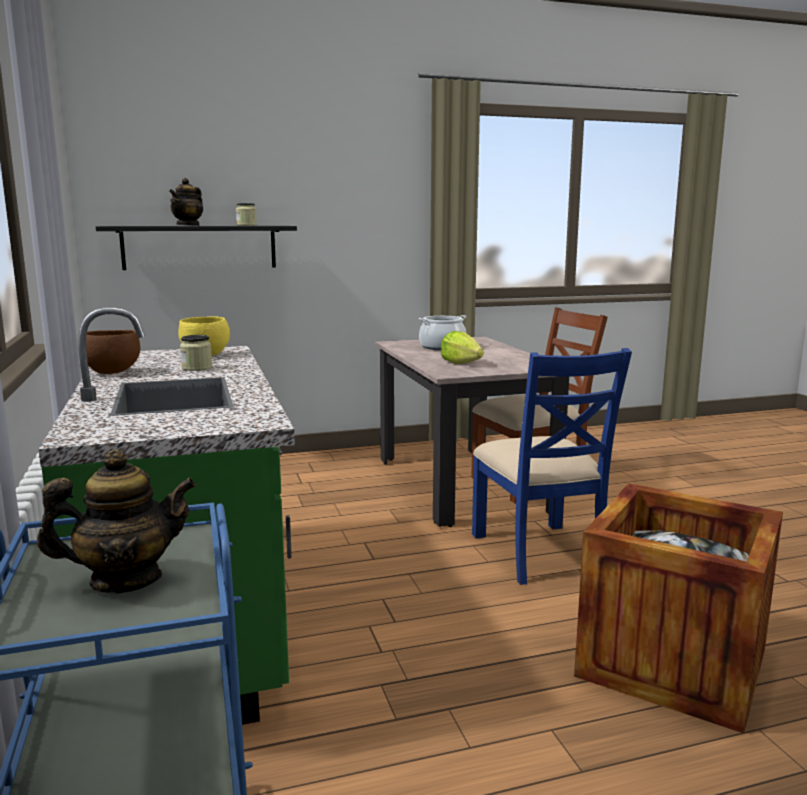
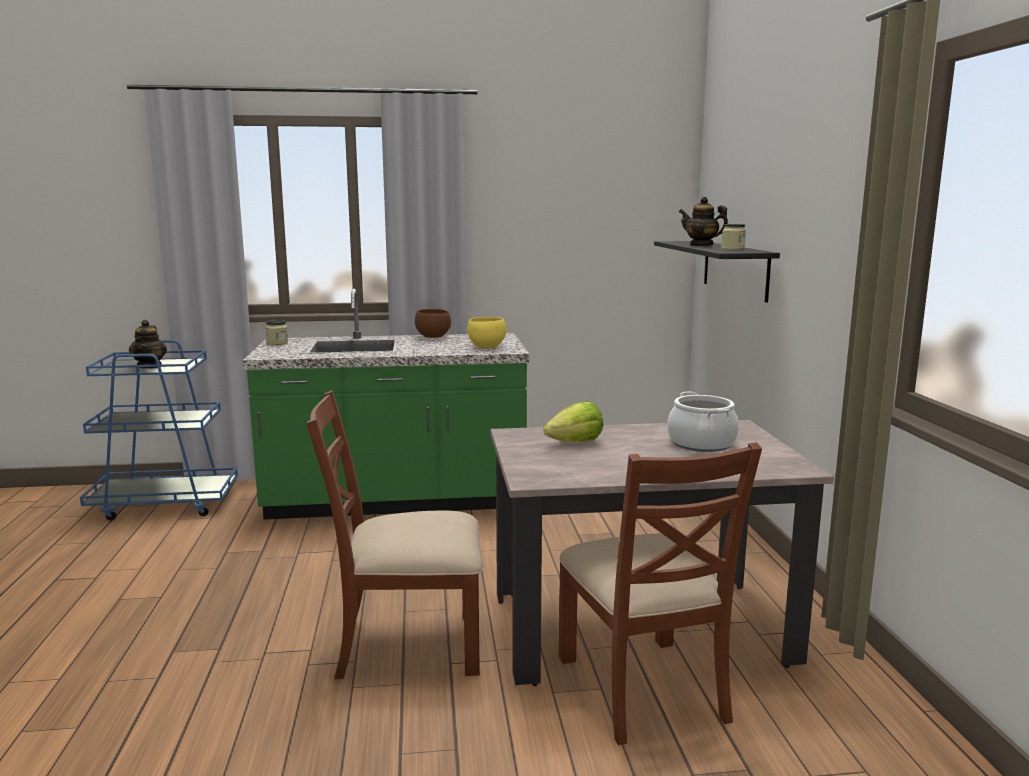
camera: 100 degrees right, 0 degrees up
jar [180,335,212,371] -> jar moved to [265,320,288,345]
blue chair [472,348,632,585] -> brown chair [306,390,483,679]
crate [574,483,783,733] -> none

